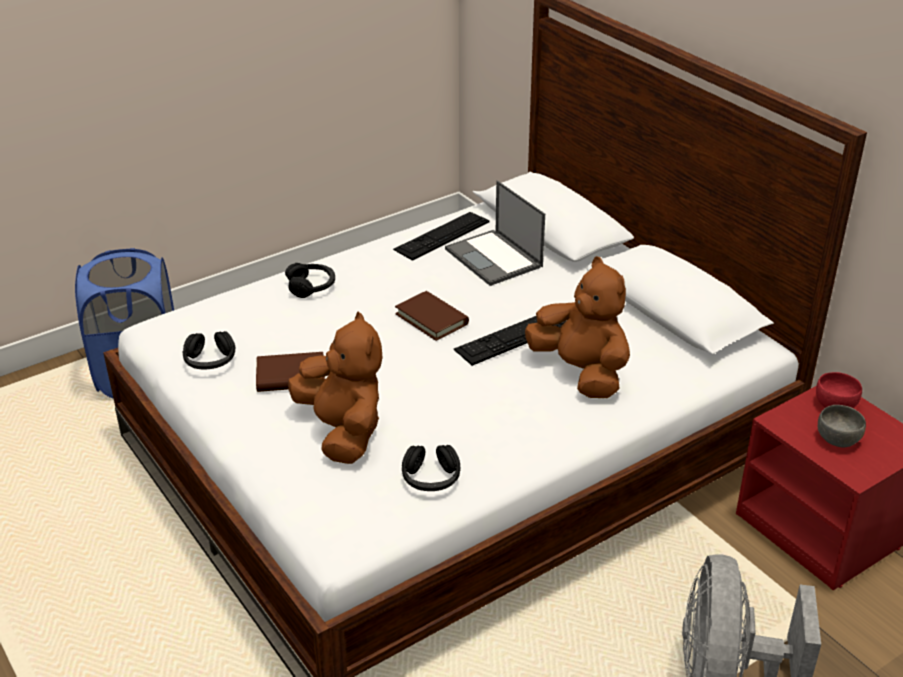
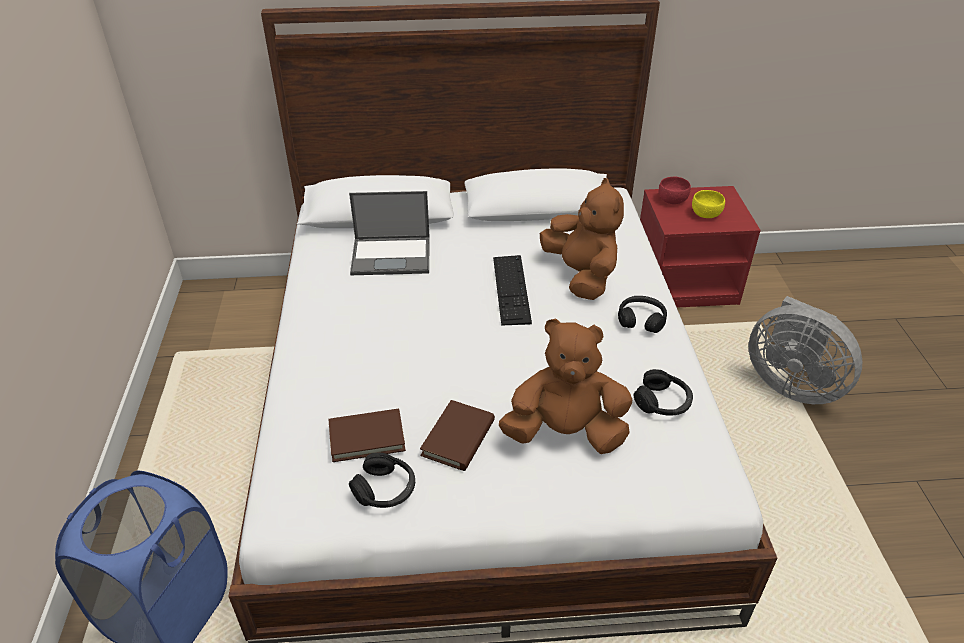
camera: 60 degrees left, 5 degrees up
black headphones [285,263,335,298] -> black headphones moved to [618,296,667,333]
keyboard [393,212,489,261] -> none
brown book [395,291,469,341] -> brown book moved to [329,409,406,462]
brown plush toy [525,256,630,398] -> brown plush toy turned 75 degrees clockwise [540,178,624,300]
grey bowl [818,405,866,448] -> yellow bowl [692,190,725,218]

